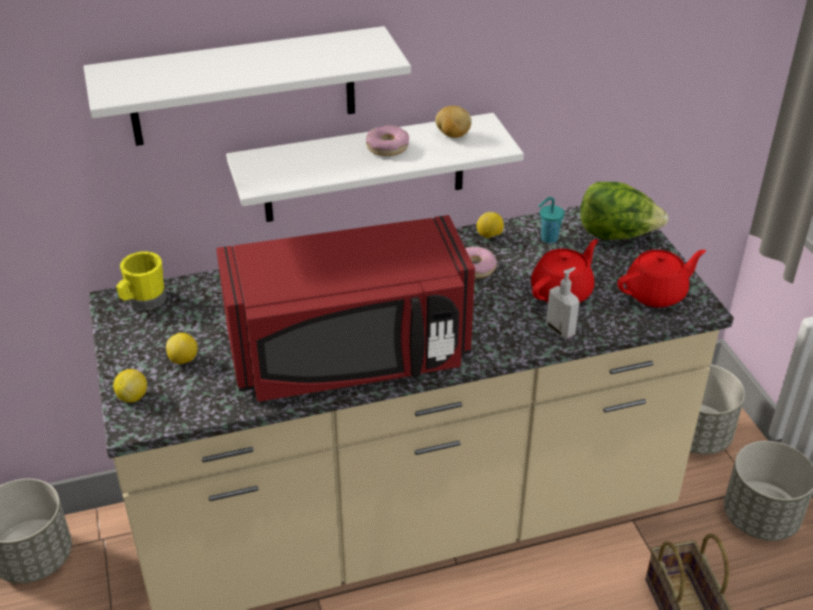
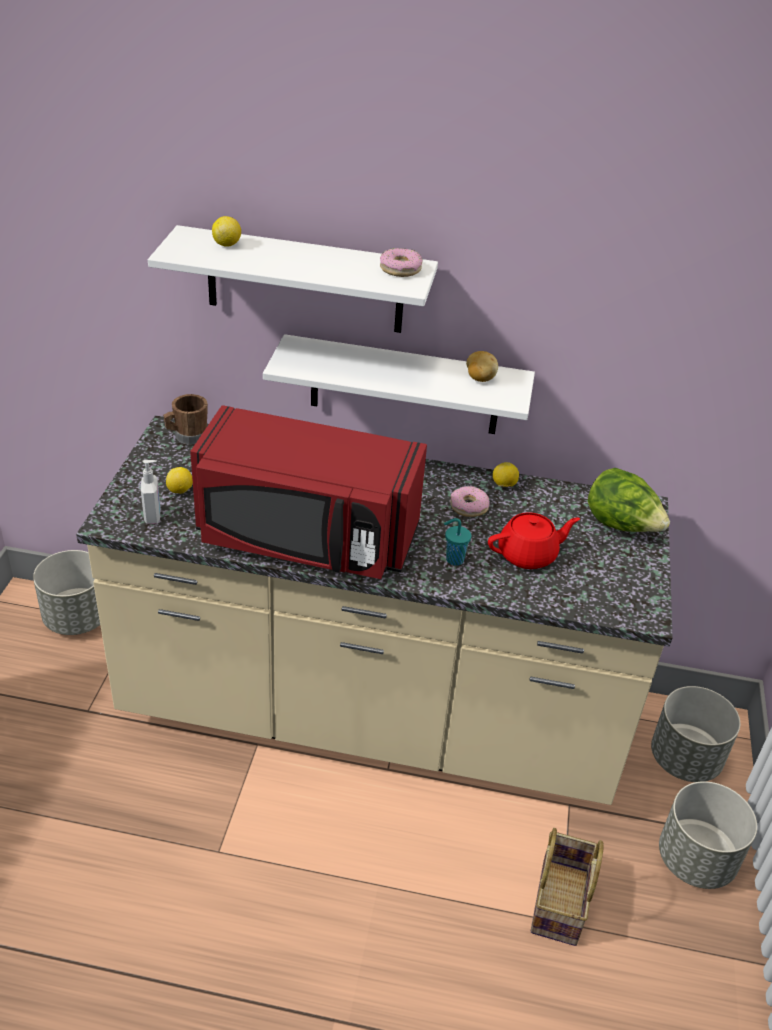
camera: 25 degrees right, 0 degrees up
lemon [113,369,147,402] -> lemon moved to [212,216,241,247]
yellow mug [116,251,167,310] -> brown mug [163,394,208,445]
donut [366,125,409,156] -> donut moved to [380,248,423,277]
turquoise cup [538,197,565,243] -> turquoise cup moved to [444,518,471,566]
soap dispenser [546,267,579,339] -> soap dispenser moved to [141,460,160,524]
red teapot [618,250,706,307] -> none

